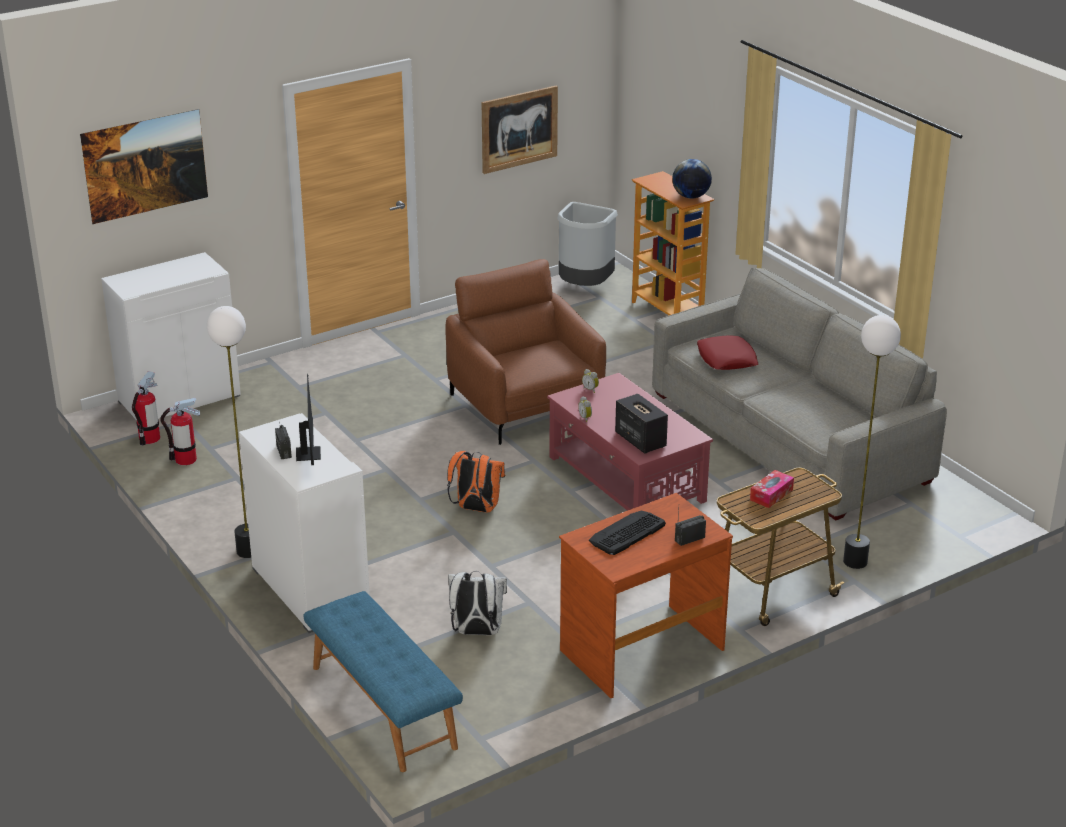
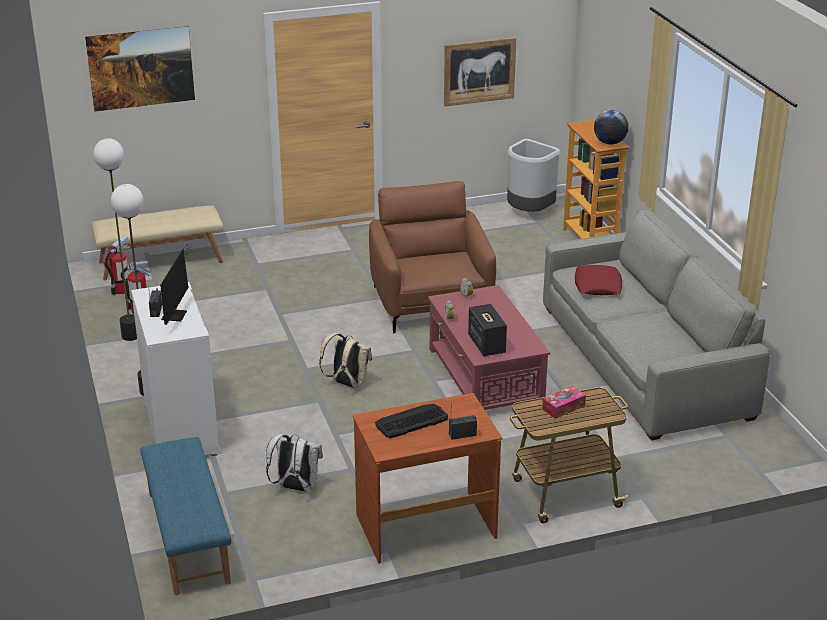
camera: 15 degrees right, 0 degrees up
white cabinet [101,252,241,420] -> beige bench [91,205,224,280]
orange backpack [447,451,505,513] -> beige backpack [319,333,372,388]
floor lamp [843,315,901,569] -> floor lamp moved to [93,138,137,341]

